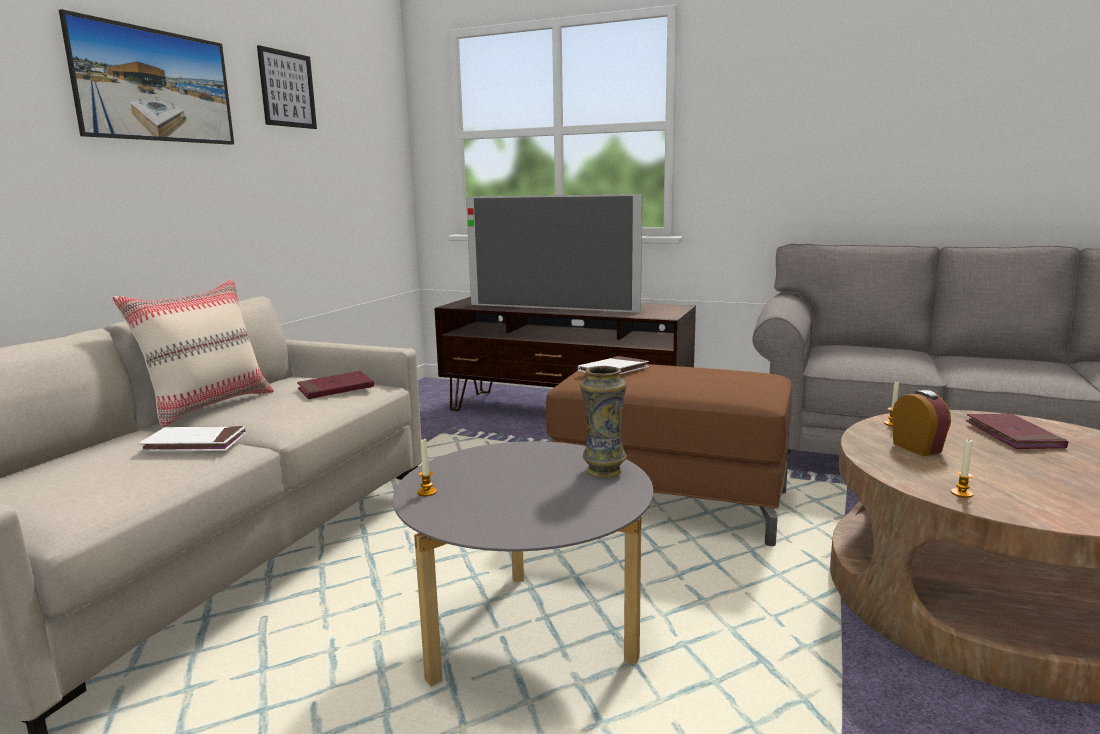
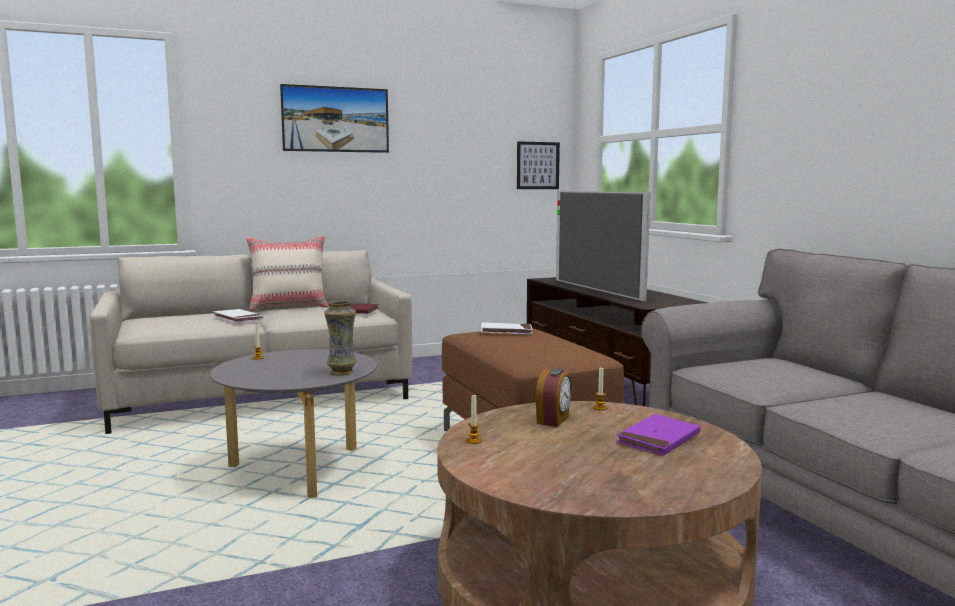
camera: 45 degrees right, 5 degrees down
picture [257,45,317,129] -> picture moved to [517,141,560,189]
red book [966,414,1068,449] -> purple book [616,414,700,456]

